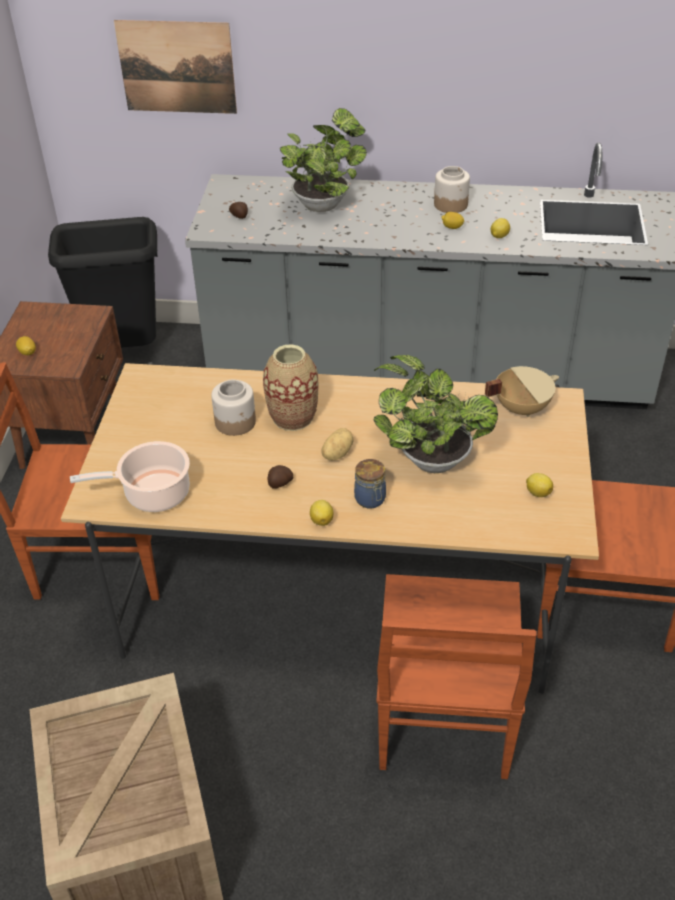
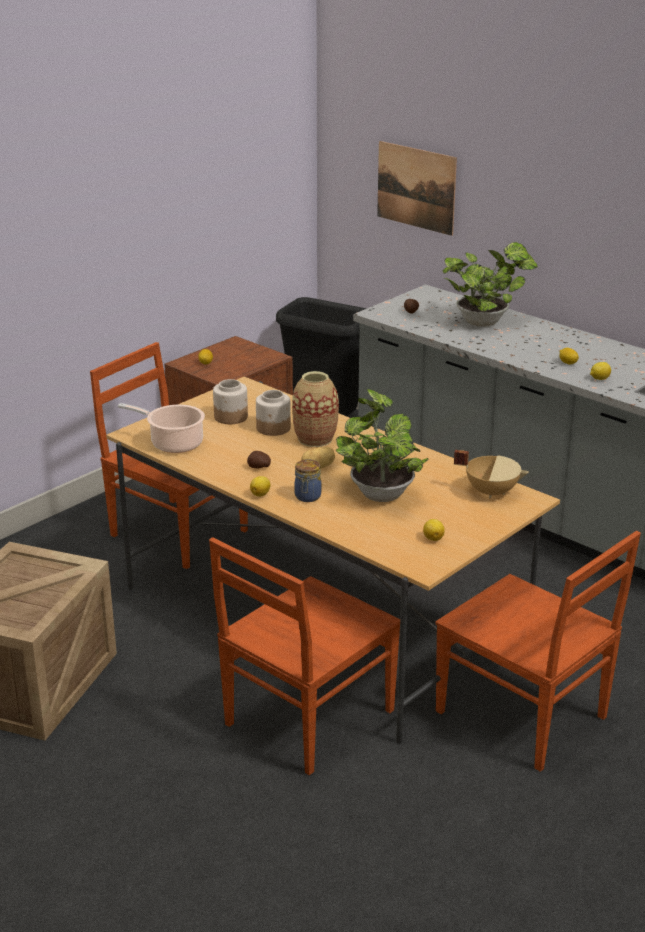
camera: 35 degrees right, 15 degrees down
jar [434,166,470,213] -> jar moved to [213,379,248,424]

